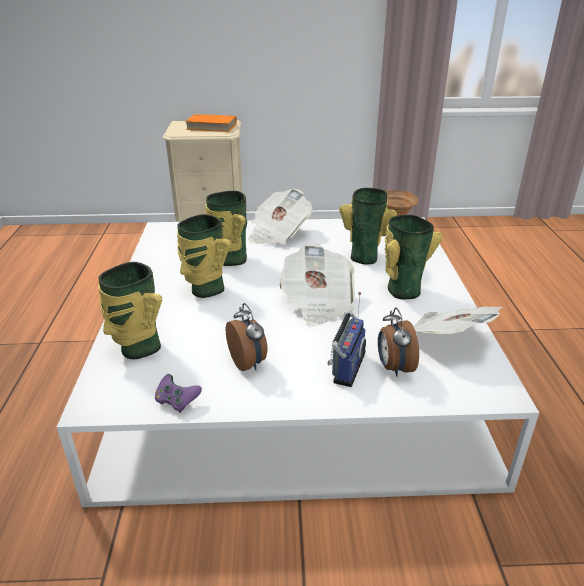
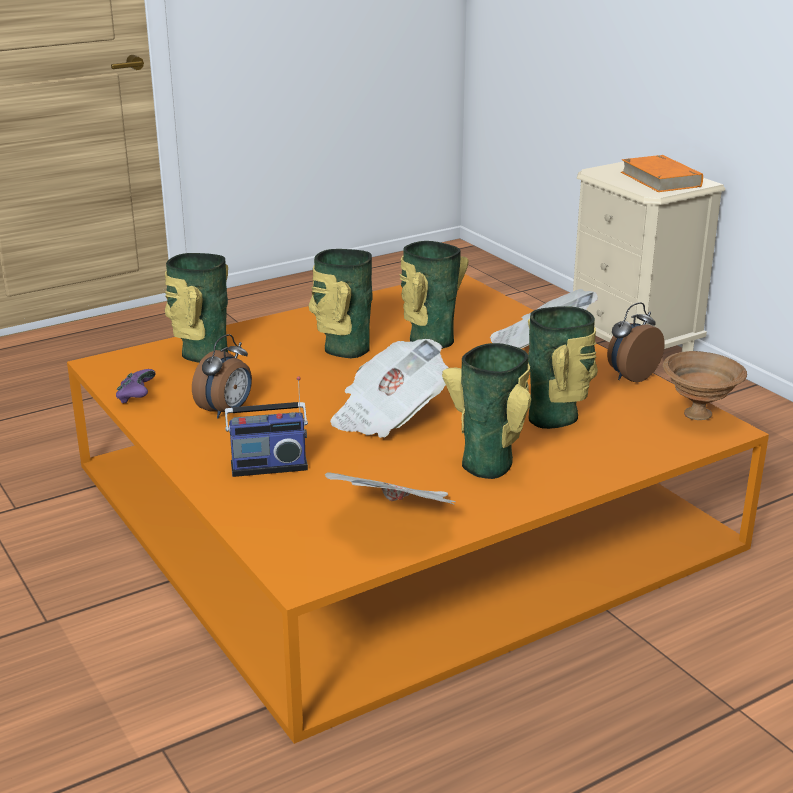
camera: 60 degrees right, 5 degrees down
white coffee table [57,217,539,507] -> orange coffee table [67,274,769,744]
alarm clock [378,308,419,377] -> alarm clock moved to [607,302,665,383]

